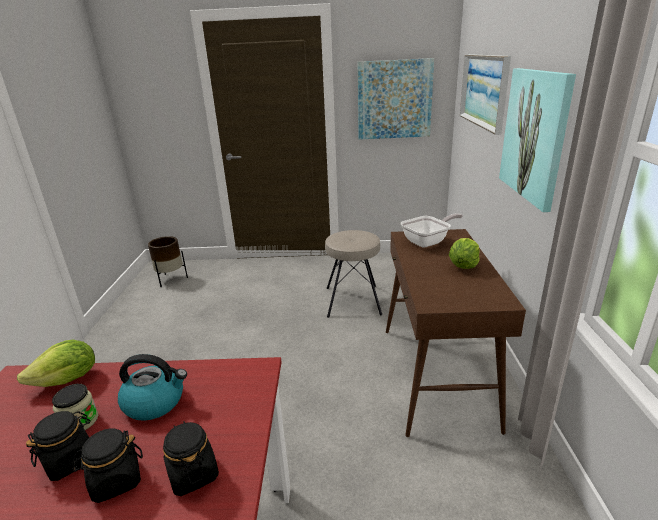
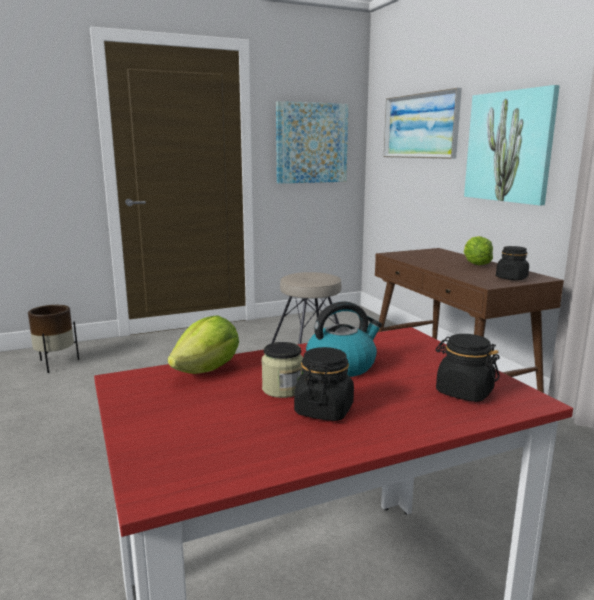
camera: 25 degrees left, 10 degrees down
black jar [72,428,143,503] -> black jar moved to [496,246,529,280]
frying pan [401,213,463,248] -> none

